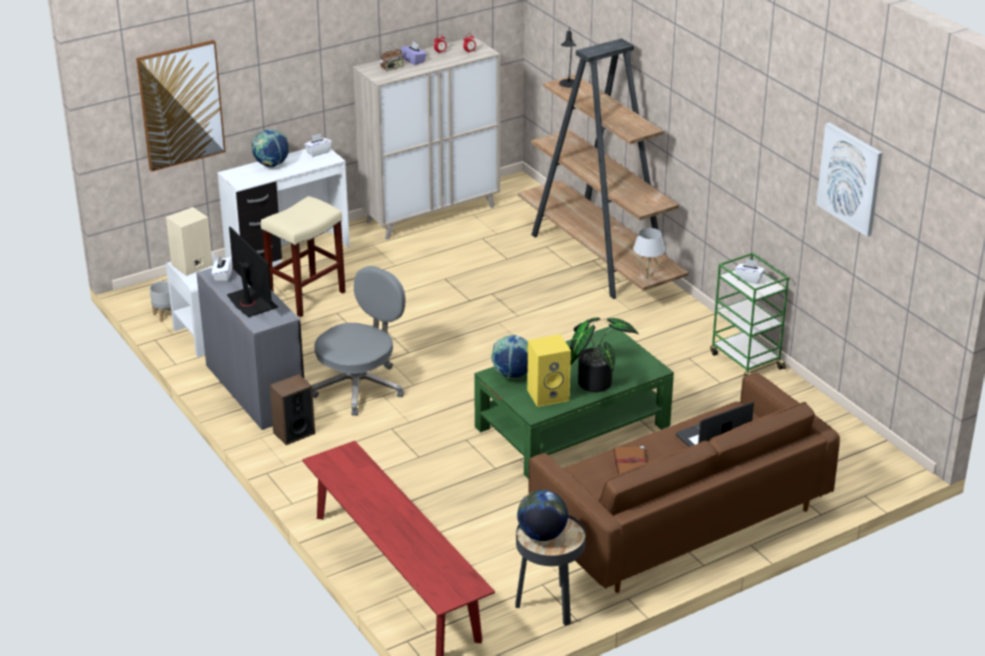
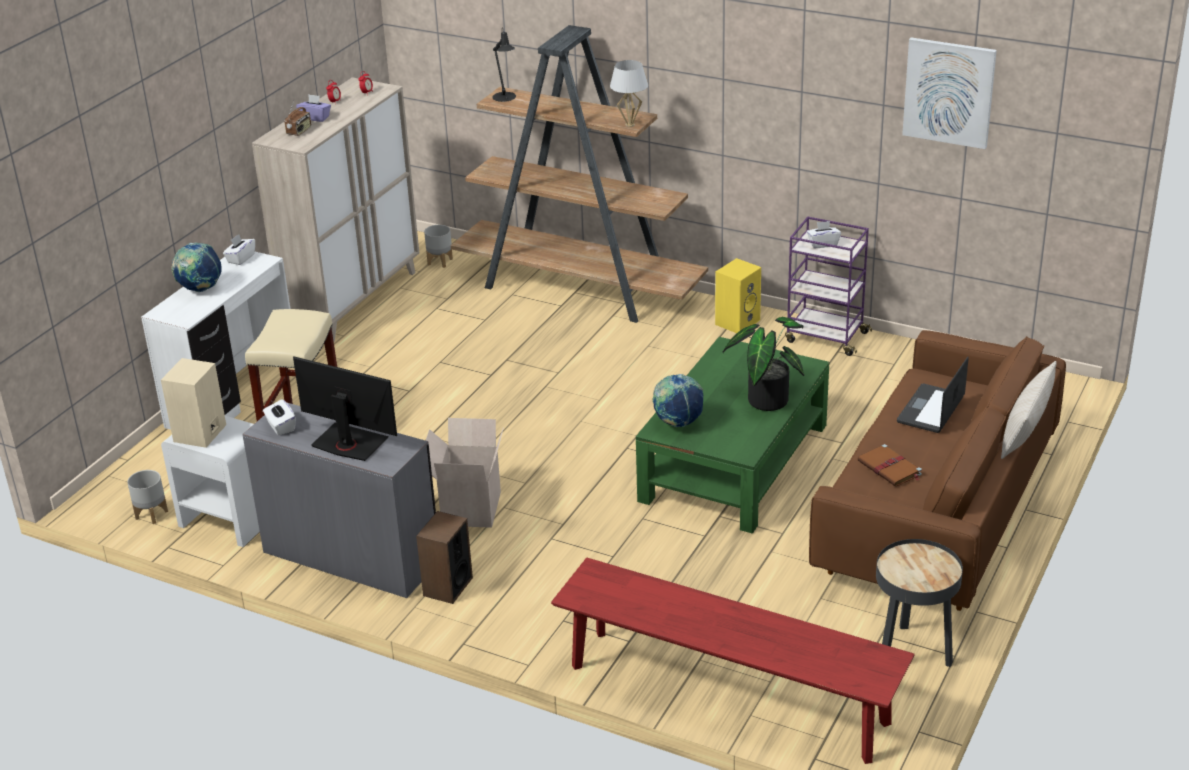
camera: 30 degrees left, 0 degrees up
picture [136,40,226,172] -> none
grey office chair [312,266,405,416] -> cardboard box [426,418,504,528]
globe [517,490,568,541] -> none
yellow speaker [527,334,571,407] -> yellow speaker moved to [715,258,761,333]
white table lamp [633,228,665,282] -> white table lamp moved to [610,60,648,127]
green cart [710,253,789,377] -> purple cart [785,217,872,356]
none -> grey planter [424,225,453,268]
none -> beige pillow [1001,361,1057,459]

